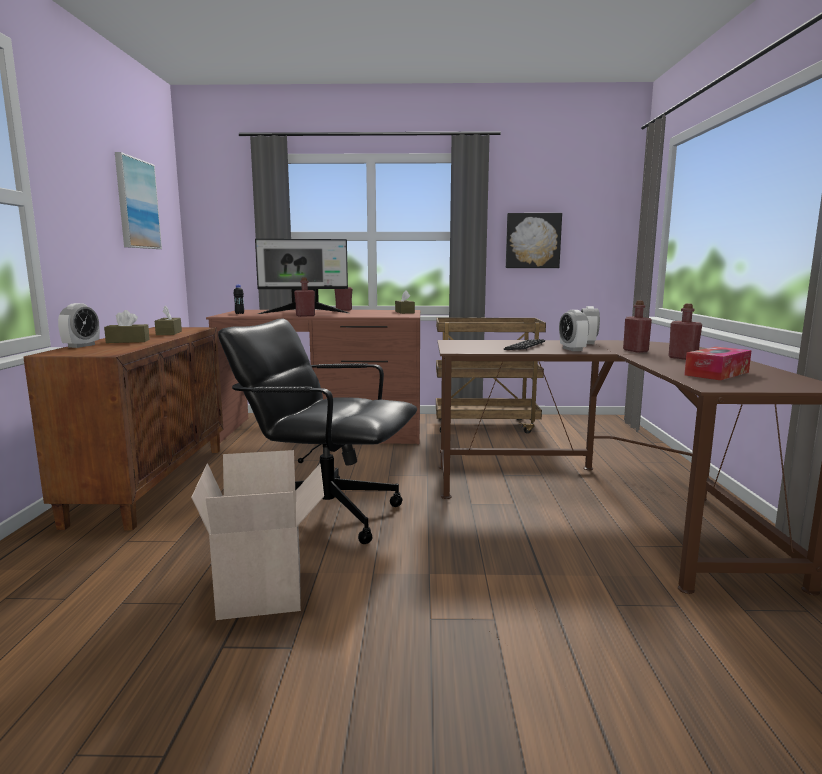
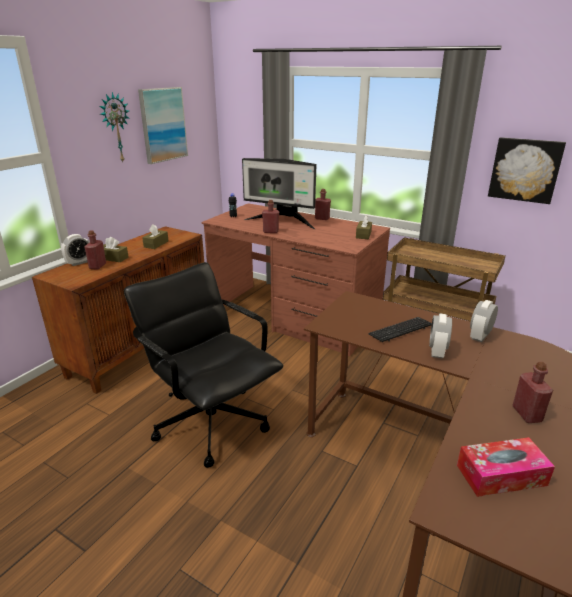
camera: 30 degrees right, 15 degrees up
cardboard box [191,450,324,620] -> none
red bottle [623,300,652,353] -> red bottle moved to [84,230,106,270]
none -> wall clock [100,92,130,162]

